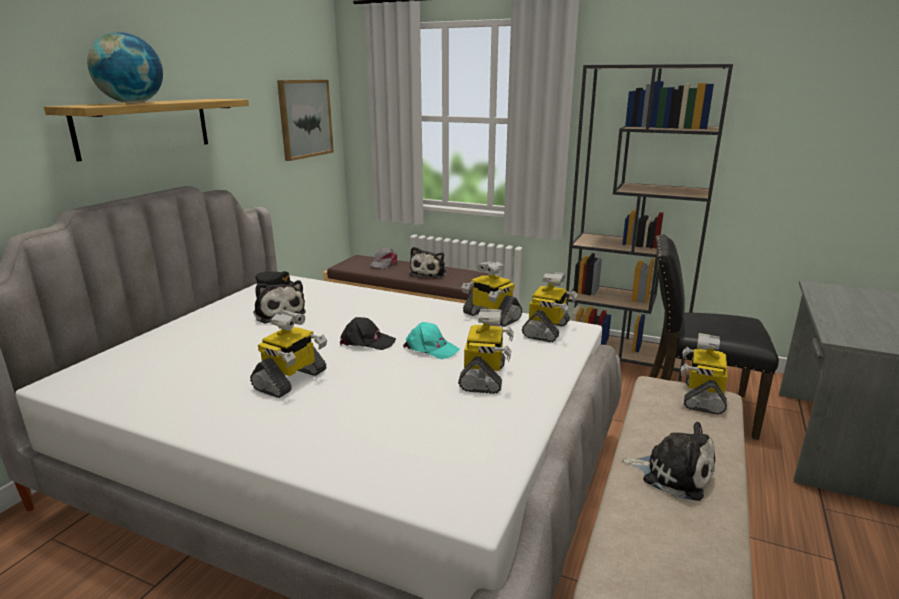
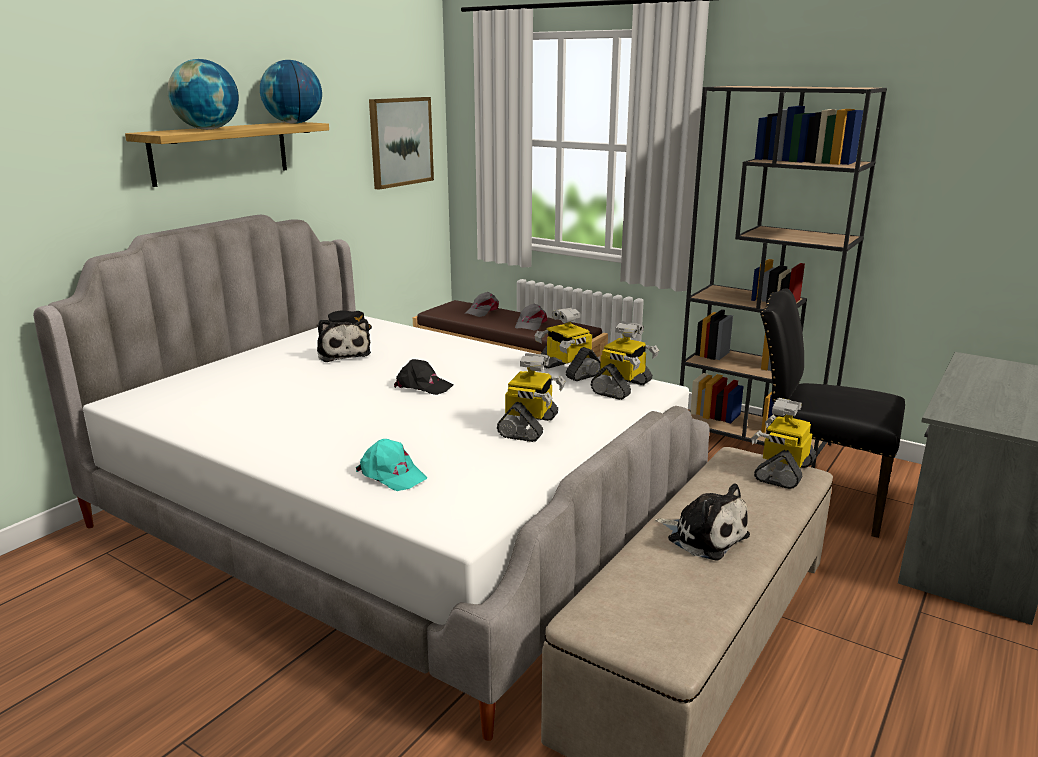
camera: 10 degrees right, 0 degrees up
toy robot [250,311,327,398] -> none
turquoise cap [403,322,460,359] -> turquoise cap moved to [356,439,427,491]
plush toy [409,247,446,278] -> grey cap [515,304,547,331]
none -> globe [260,60,322,124]

